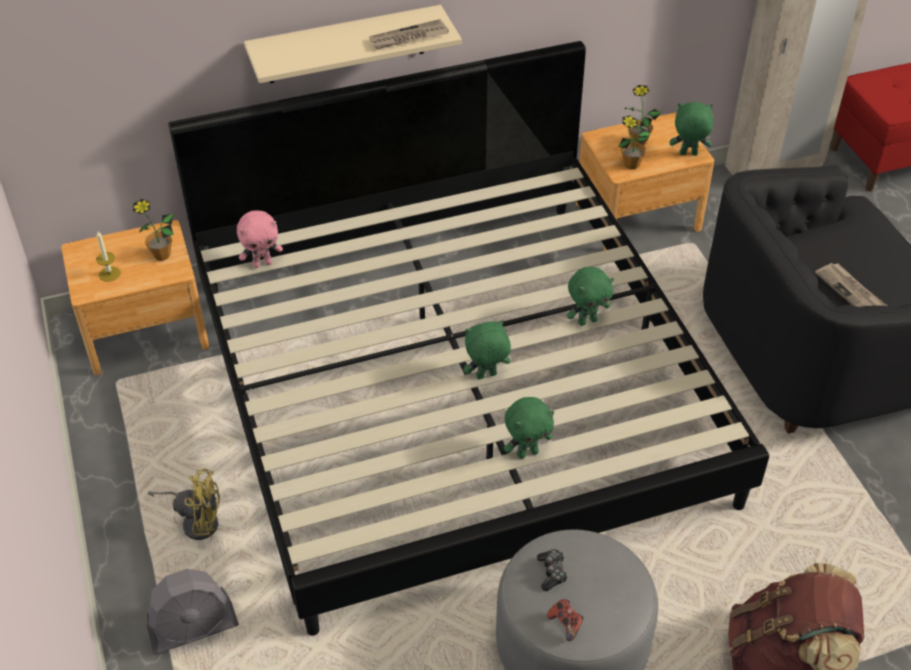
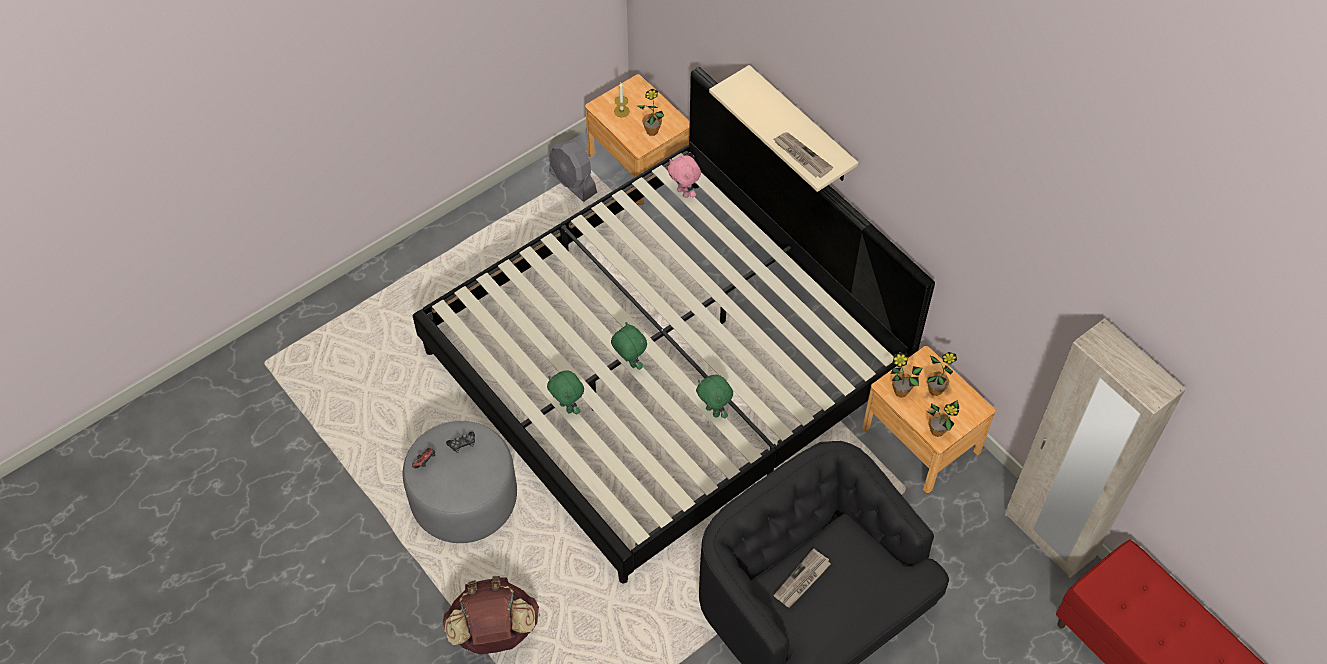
camera: 70 degrees right, 10 degrees up
grey fan [146,569,239,655] -> grey fan moved to [549,142,597,202]
yellow fan [148,468,220,540] -> none
green plush toy [670,102,713,156] -> potted plant [926,400,959,437]

